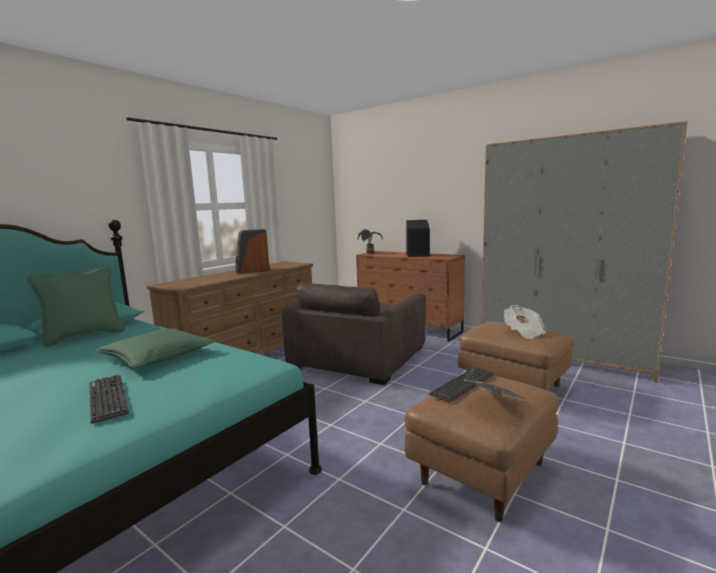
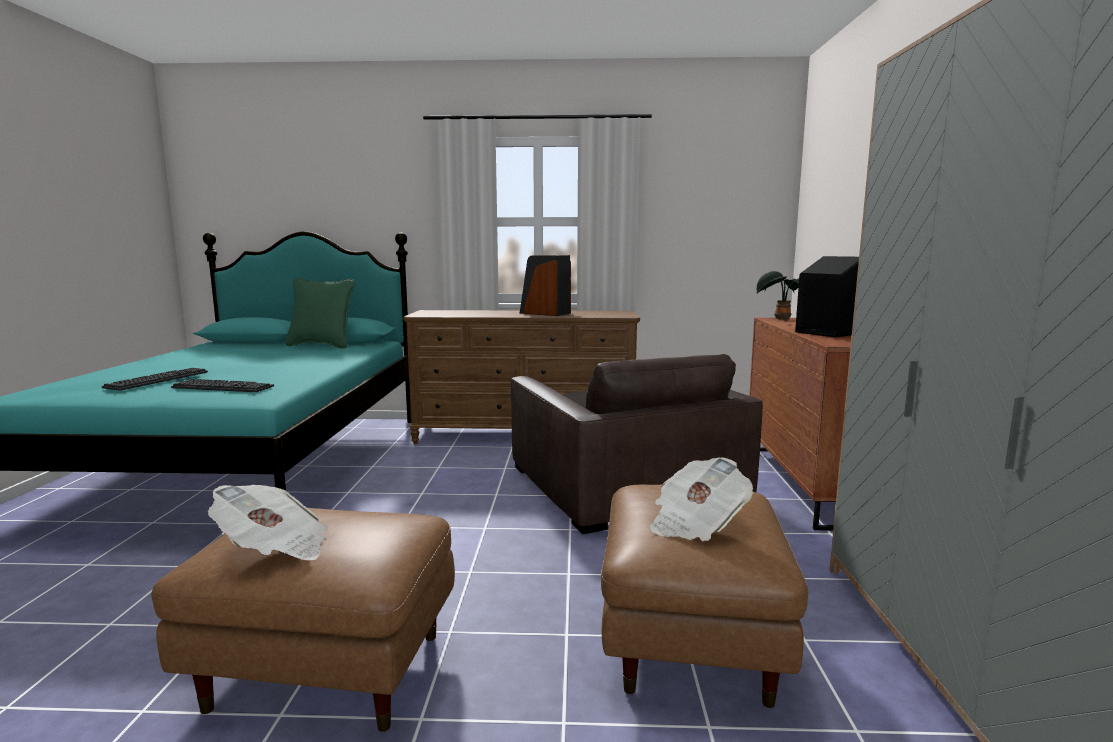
camera: 55 degrees right, 0 degrees up
green pillow [95,328,215,368] -> none
brown armchair [282,283,425,385] -> brown armchair turned 105 degrees counterclockwise [511,354,763,534]
keyboard [429,368,494,402] -> keyboard moved to [171,379,274,392]

